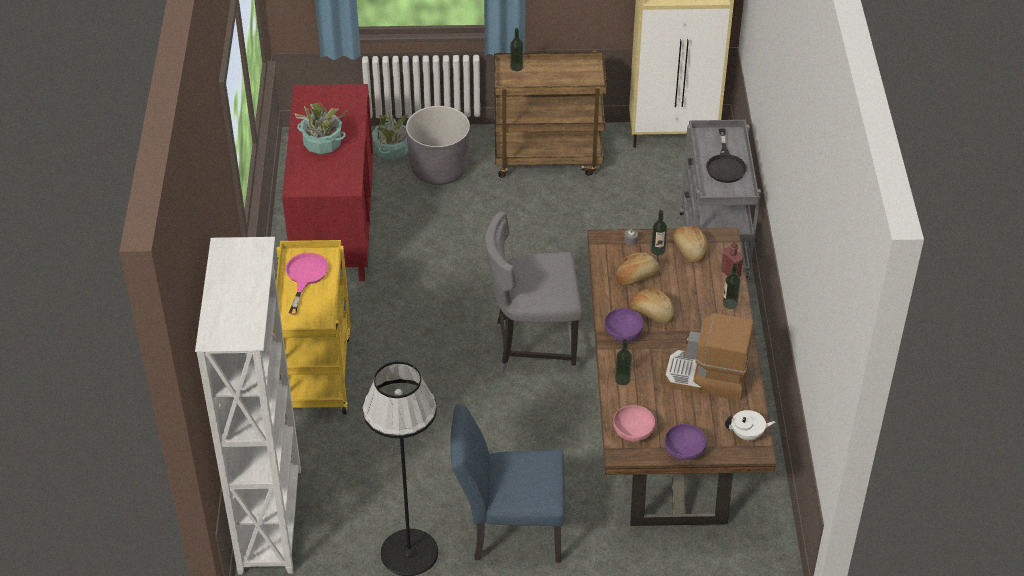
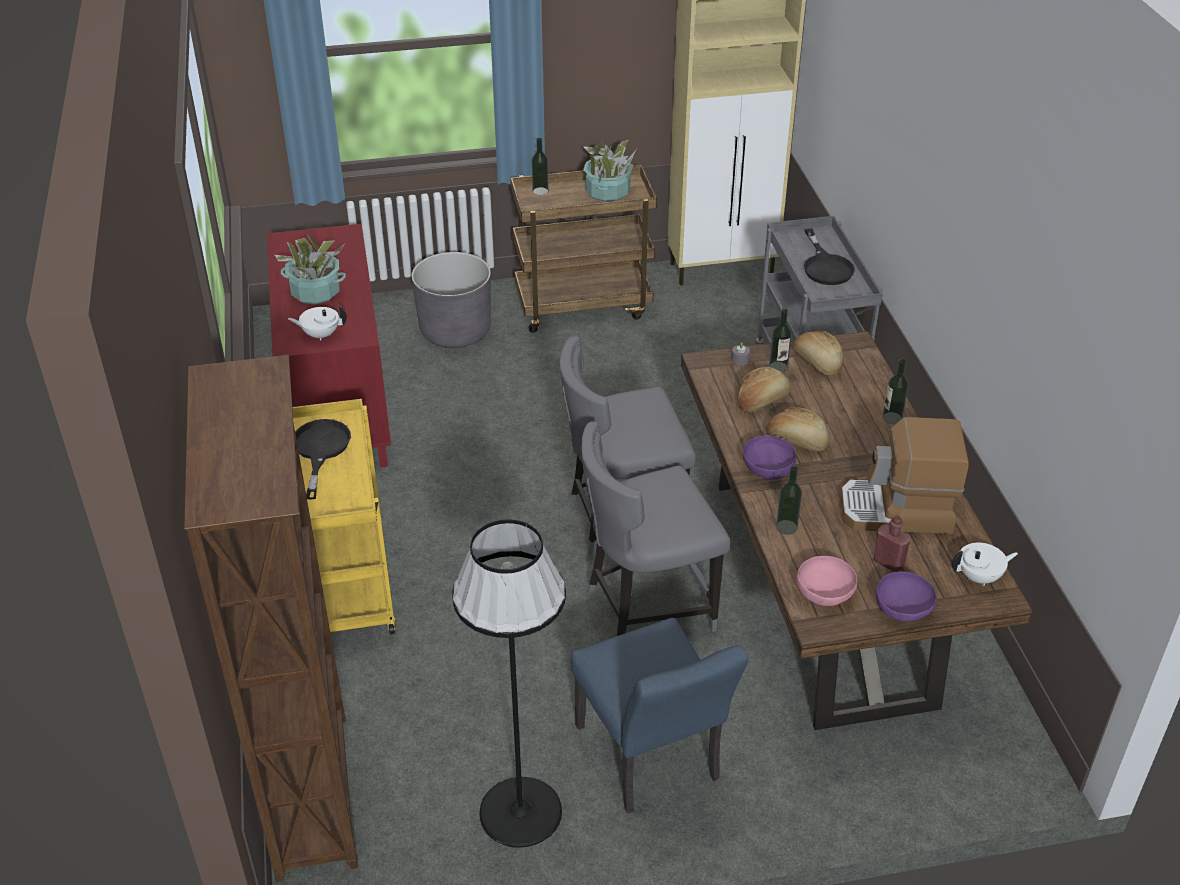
camera: 10 degrees left, 5 degrees down
white bookcase [195,237,301,575] -> brown bookcase [184,355,358,882]
pink frying pan [286,253,329,315] -> black frying pan [295,419,351,499]
potted plant [372,110,409,160] -> potted plant moved to [583,140,636,202]
blue chair [450,405,565,563] -> blue chair turned 105 degrees counterclockwise [571,618,749,814]
red bottle [721,242,744,277] -> red bottle moved to [874,515,911,572]
none -> white teapot [288,306,347,341]
none -> grey chair [581,421,730,636]

